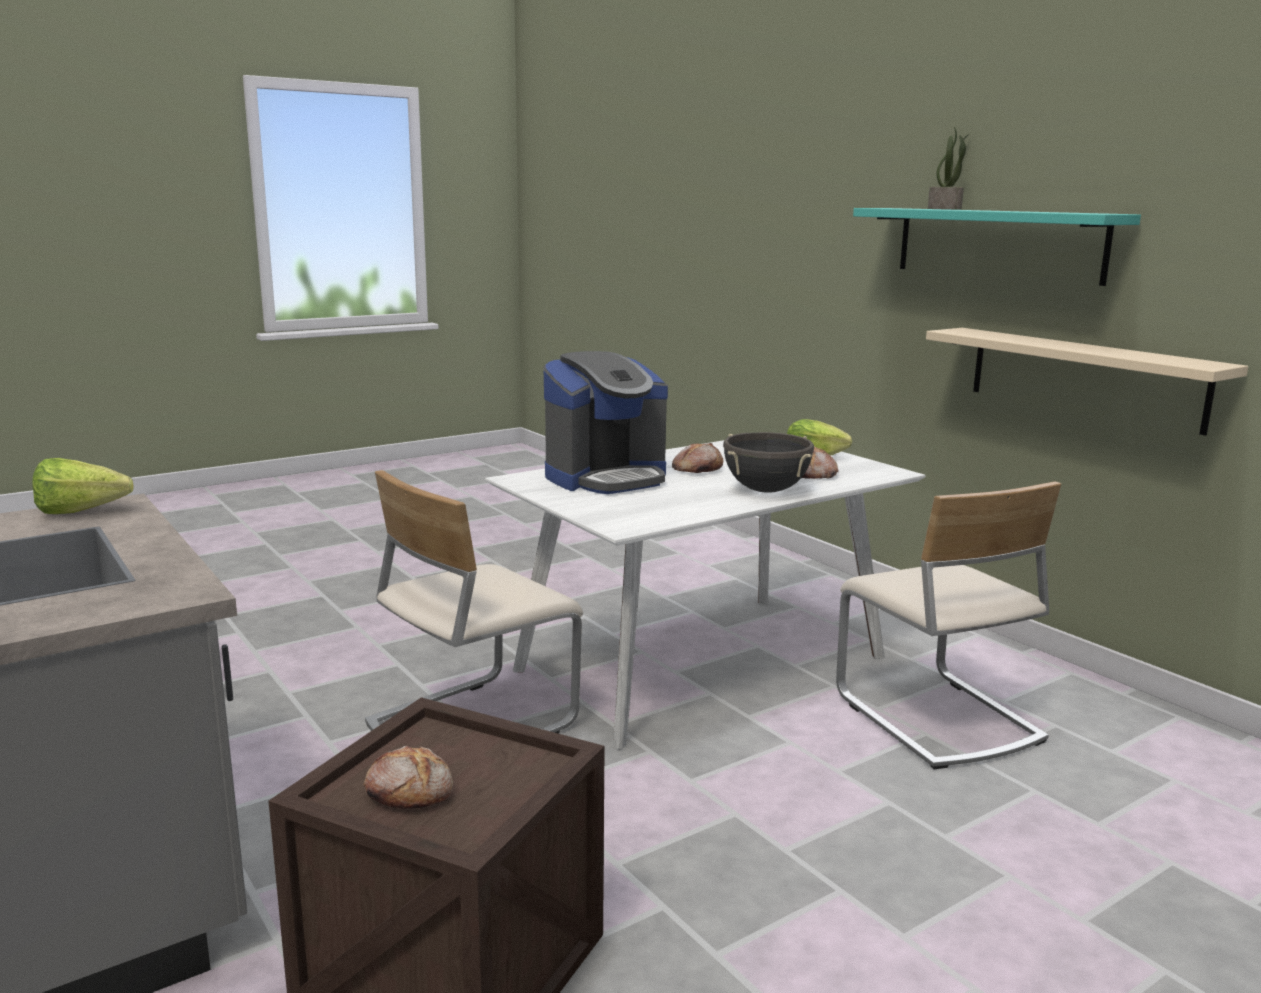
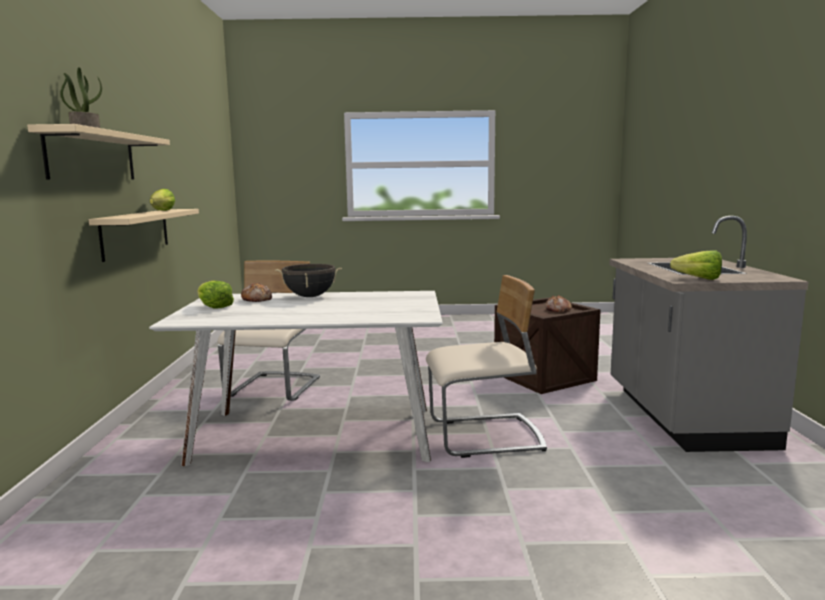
camera: 145 degrees left, 5 degrees down
coffee machine [544,351,668,494] -> none
bread [672,443,723,473] -> none
turquoise shelf [853,208,1141,286] -> beige shelf [27,124,170,180]
none -> lettuce [150,189,175,211]

